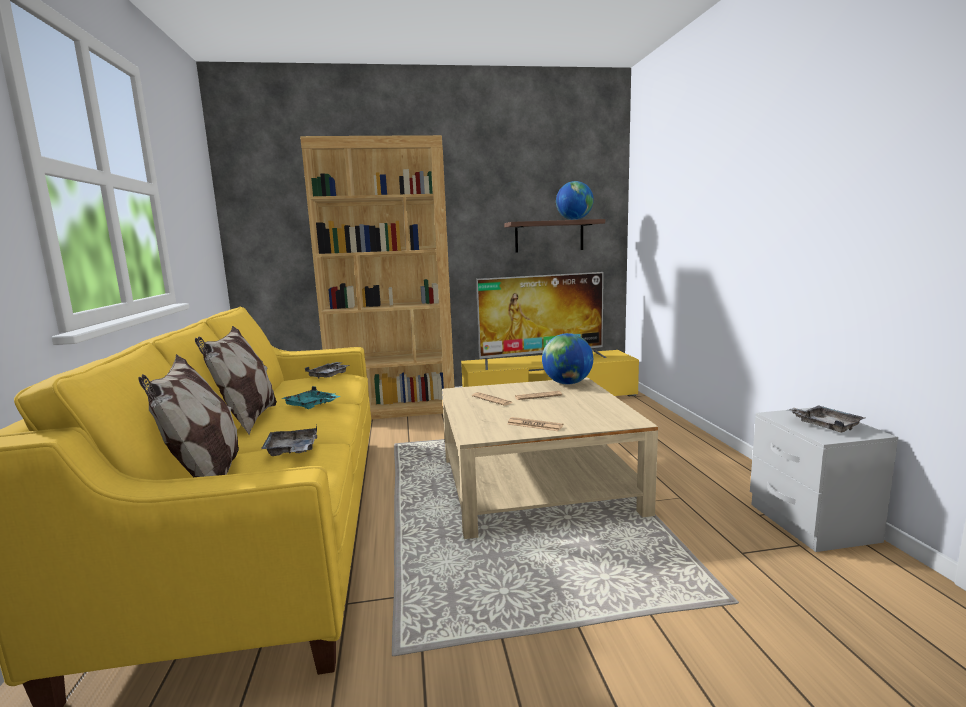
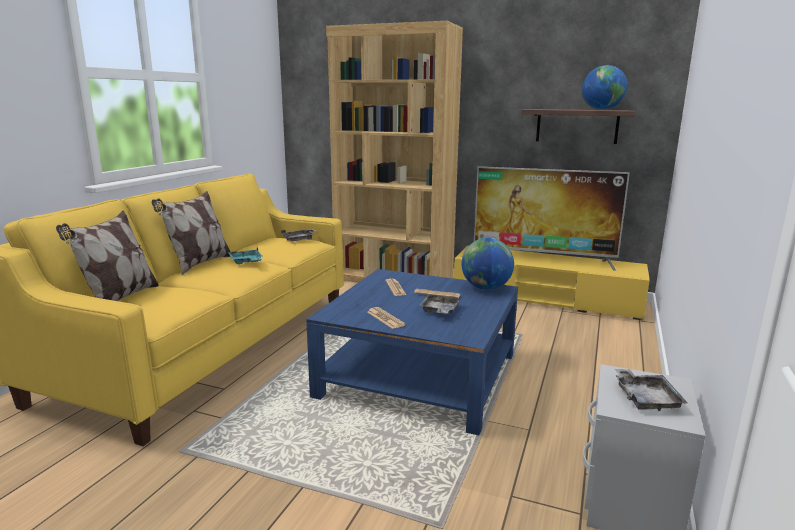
camera: 30 degrees right, 5 degrees up
grey tray [261,425,317,456] -> grey tray moved to [419,294,460,315]
beige coffee table [442,377,658,539] -> blue coffee table [306,269,518,435]

